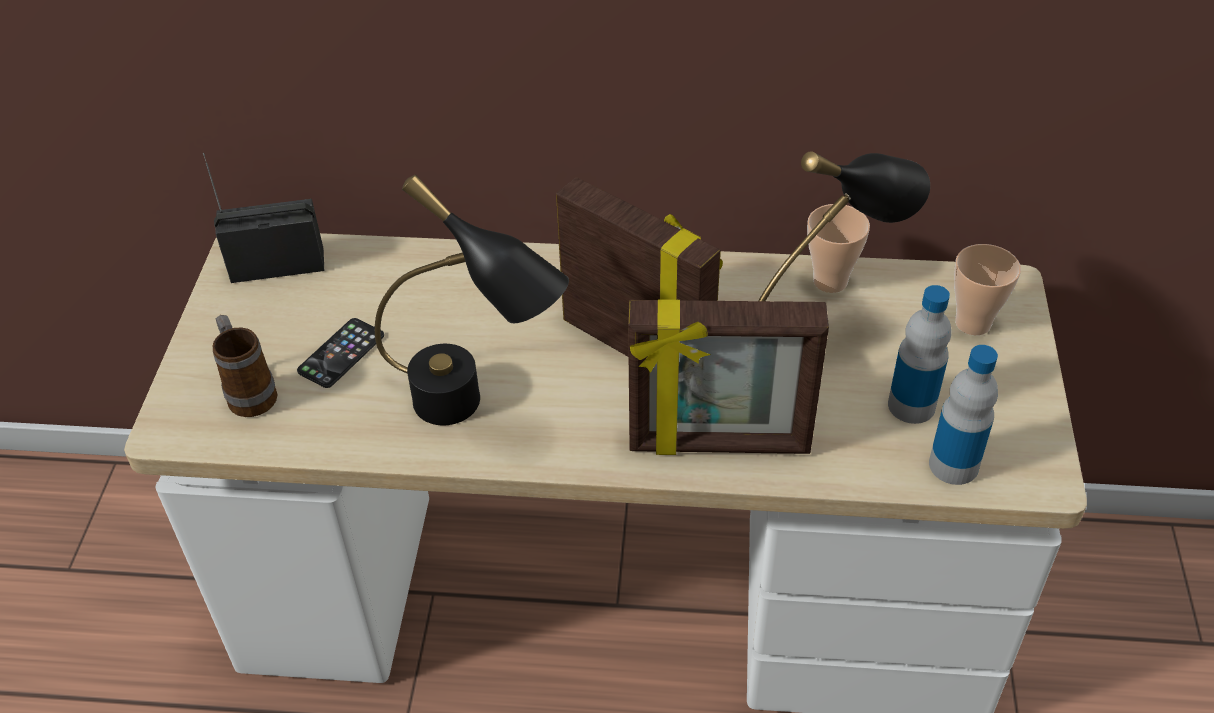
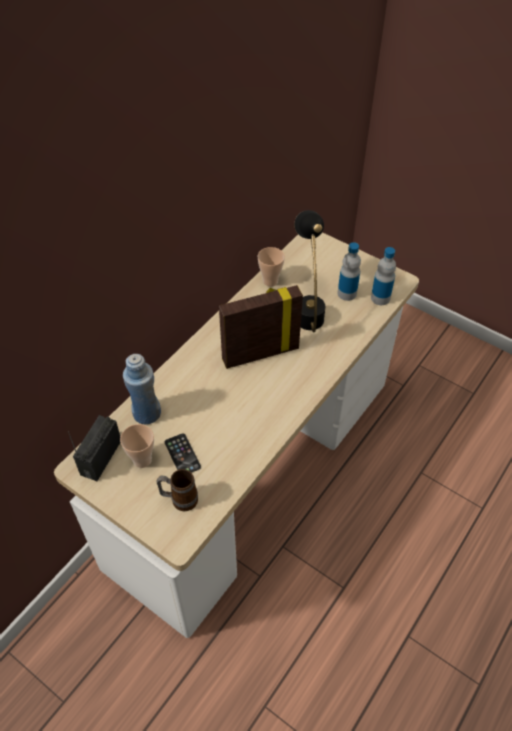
camera: 60 degrees left, 5 degrees up
black table lamp [375,175,569,425] -> none
picture frame [628,299,829,455] -> none
cup [954,244,1021,335] -> cup moved to [120,424,154,468]
none -> blue bottle [123,354,161,424]

